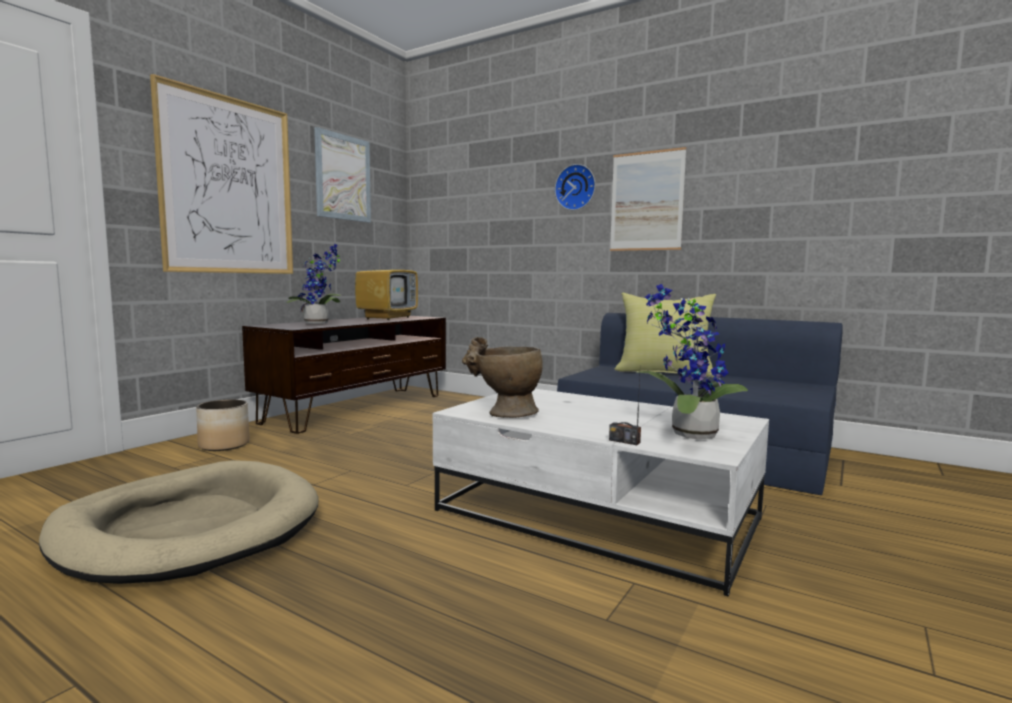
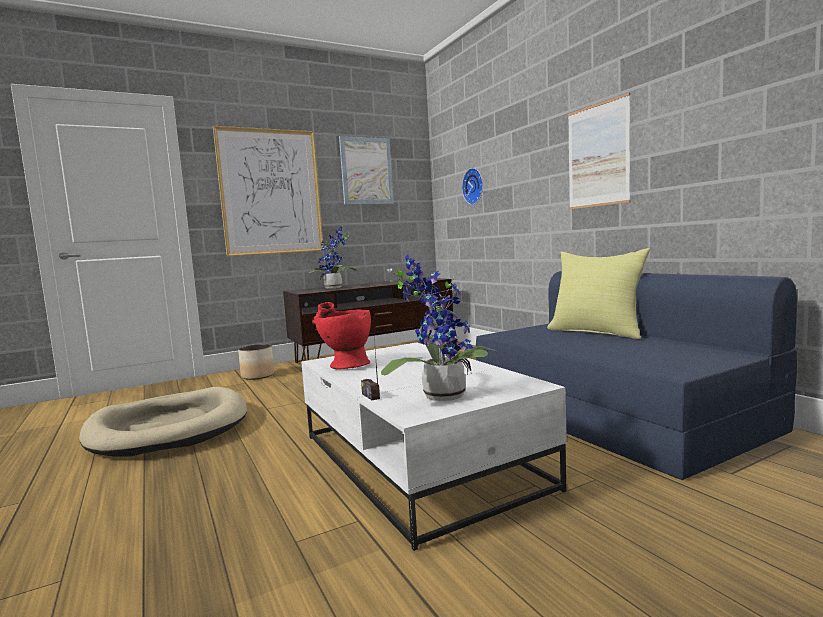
camera: 30 degrees right, 0 degrees up
television [355,250,418,320] -> none
beige vase [462,337,543,418] -> red vase [312,302,371,369]
wall clock [555,164,596,210] -> wall clock moved to [462,168,483,205]

